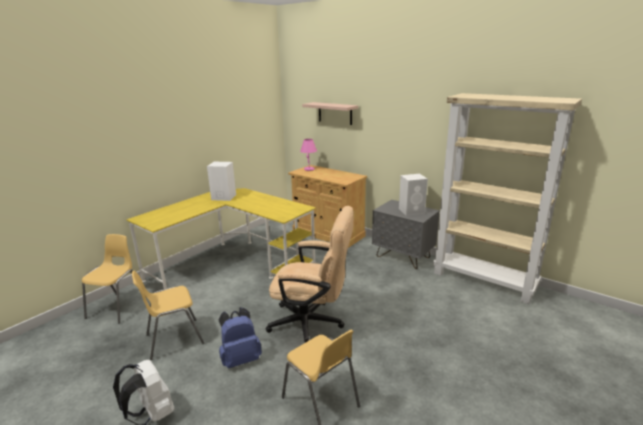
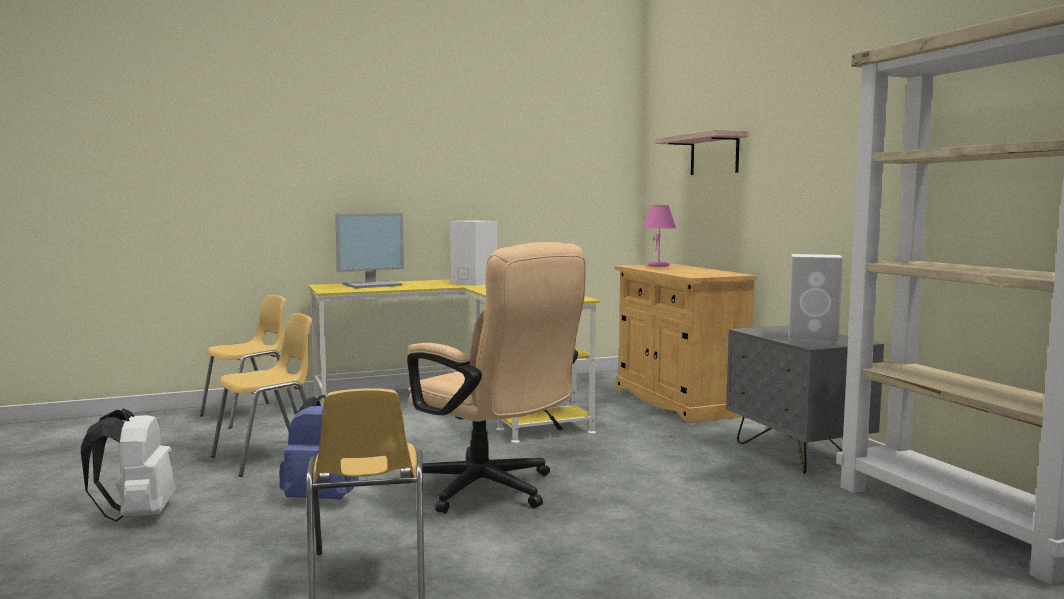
camera: 30 degrees right, 15 degrees down
yellow chair [132,271,205,360] -> yellow chair turned 135 degrees clockwise [211,313,312,477]
none -> monitor [335,213,404,289]

